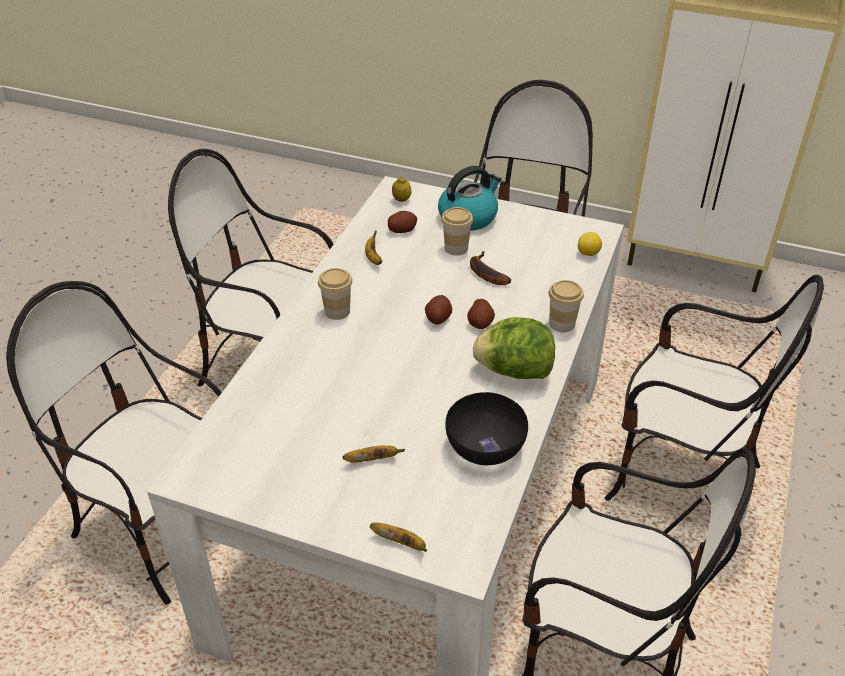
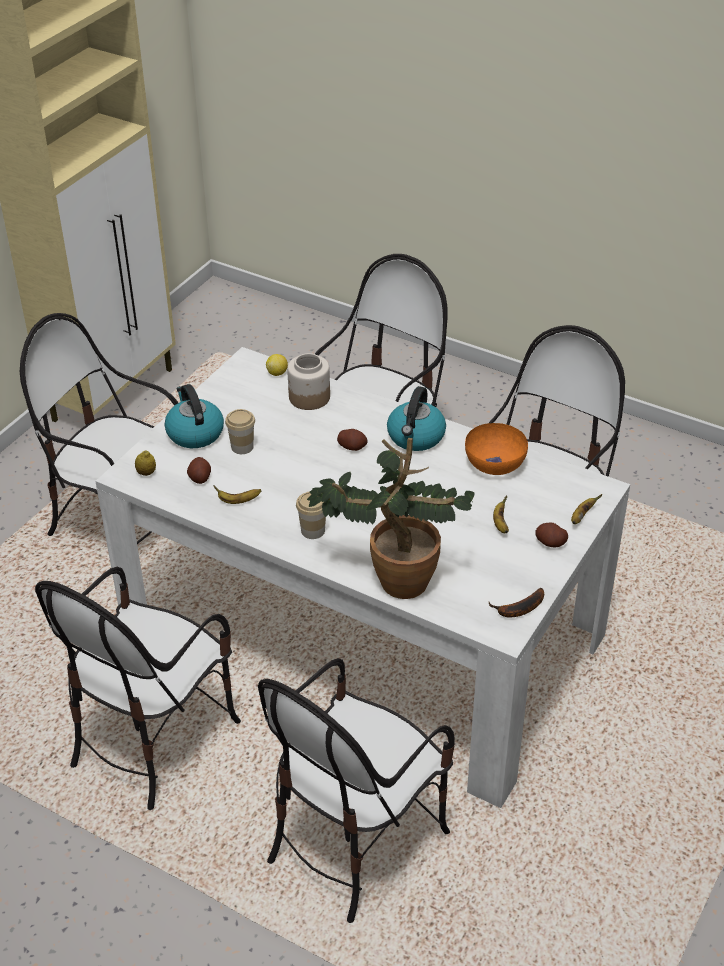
camera: 80 degrees left, 0 degrees up
potato [425,295,452,324] -> potato moved to [535,523,568,548]
black bowl [445,392,528,465] -> orange bowl [465,423,528,475]
banana [470,251,511,285] -> banana moved to [488,588,544,618]
lettuce [473,317,555,379] -> kettle [387,386,446,451]
cup [548,280,584,332] -> none
none -> jar [287,353,330,410]
none -> potted plant [307,438,474,599]

